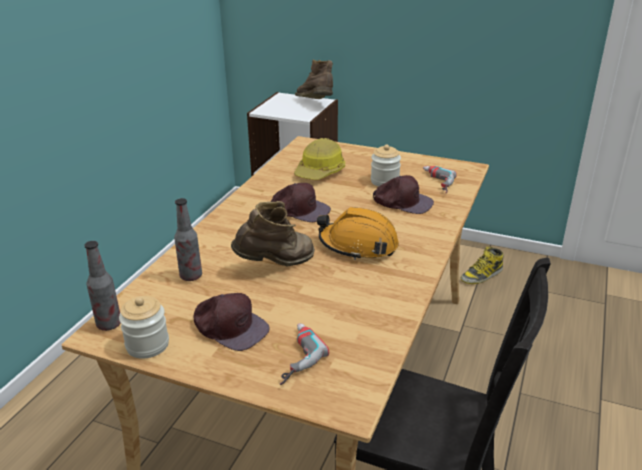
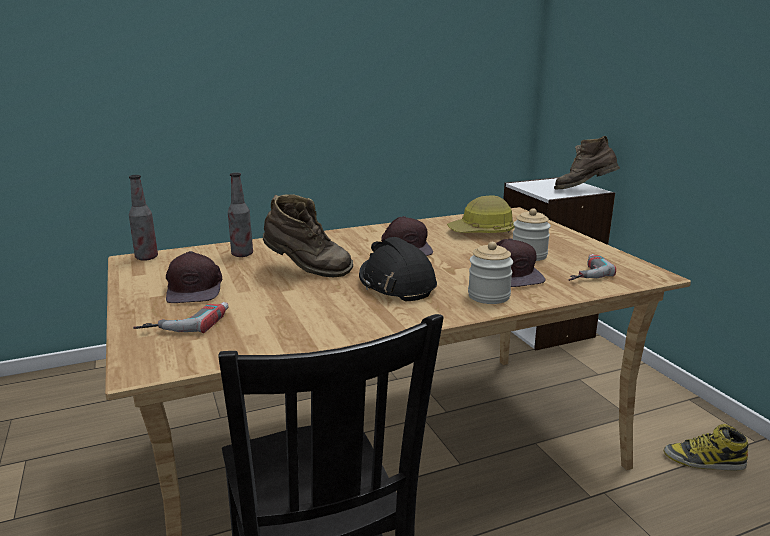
camera: 45 degrees right, 10 degrees down
jar [119,296,169,359] -> jar moved to [468,242,513,304]
brown boot [295,59,333,99] -> brown boot turned 105 degrees counterclockwise [554,136,620,189]
orange hard hat [317,207,399,260] -> black hard hat [359,237,437,301]

